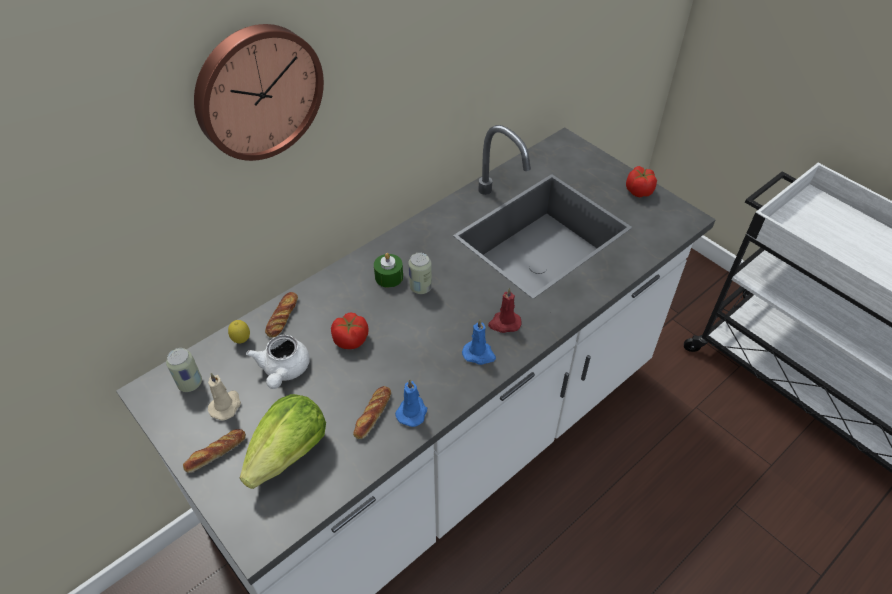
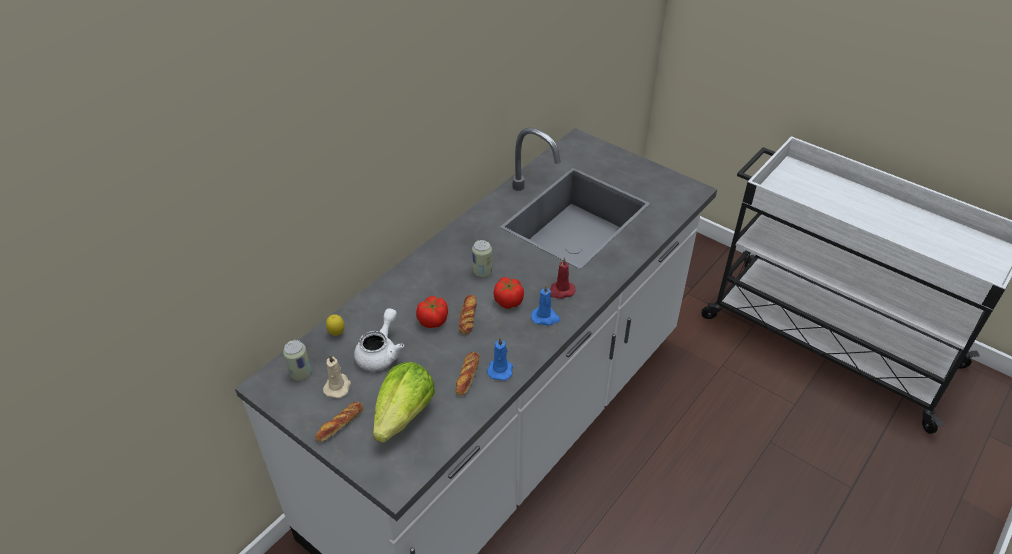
camera: 10 degrees left, 5 degrees down
wall clock [194,24,324,161] -> none
white teapot [246,335,310,389] -> white teapot turned 150 degrees counterclockwise [354,308,404,371]
bread [265,292,298,338] -> bread moved to [459,295,477,335]
green candle [374,253,403,288] -> none
tomato [626,166,657,198] -> tomato moved to [494,277,524,309]

